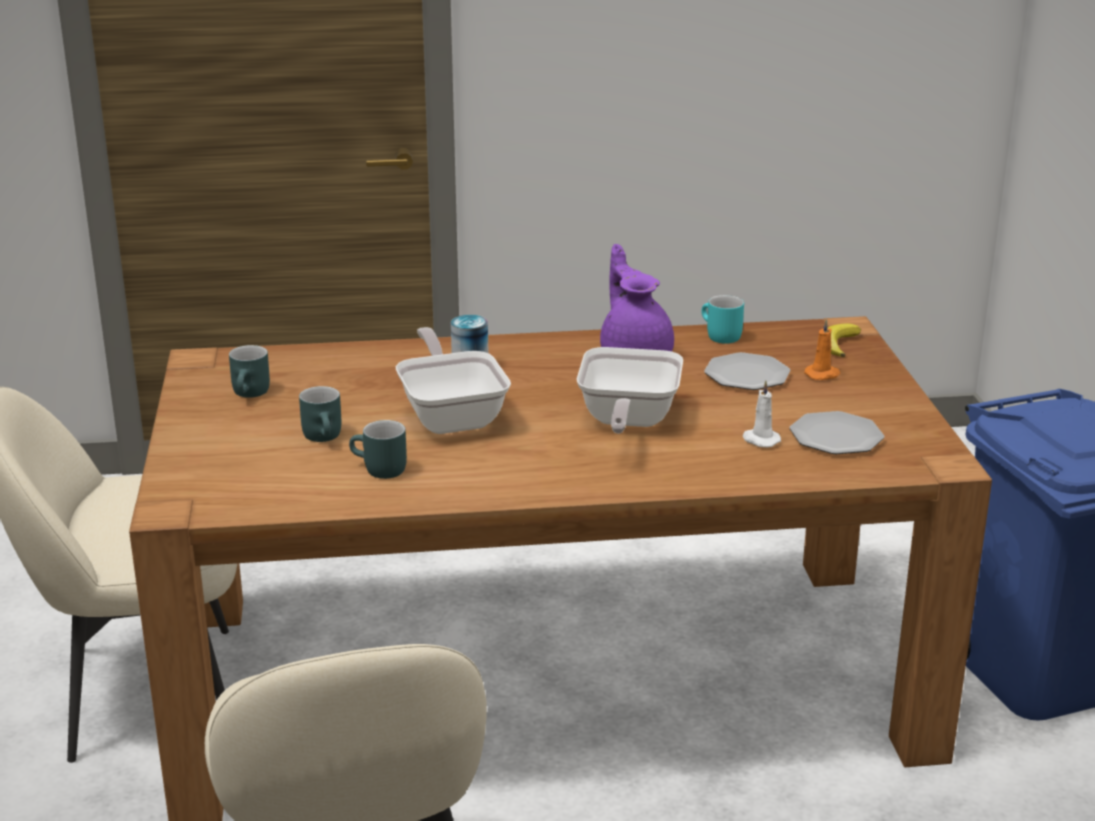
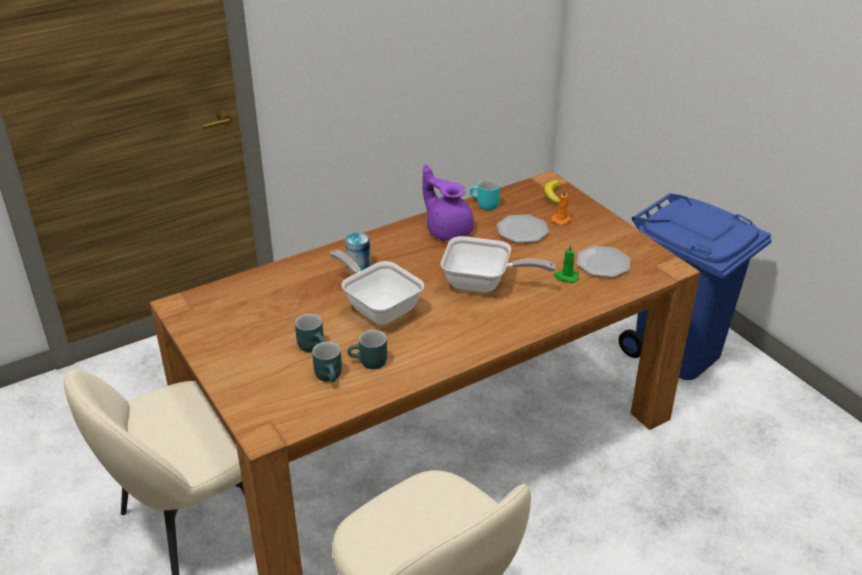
camera: 25 degrees left, 10 degrees up
turquoise mug [229,345,270,398] -> turquoise mug moved to [312,342,342,382]
frying pan [577,347,683,434] -> frying pan turned 60 degrees counterclockwise [441,236,556,293]
white candle [743,380,781,447] -> green candle [554,244,579,283]

